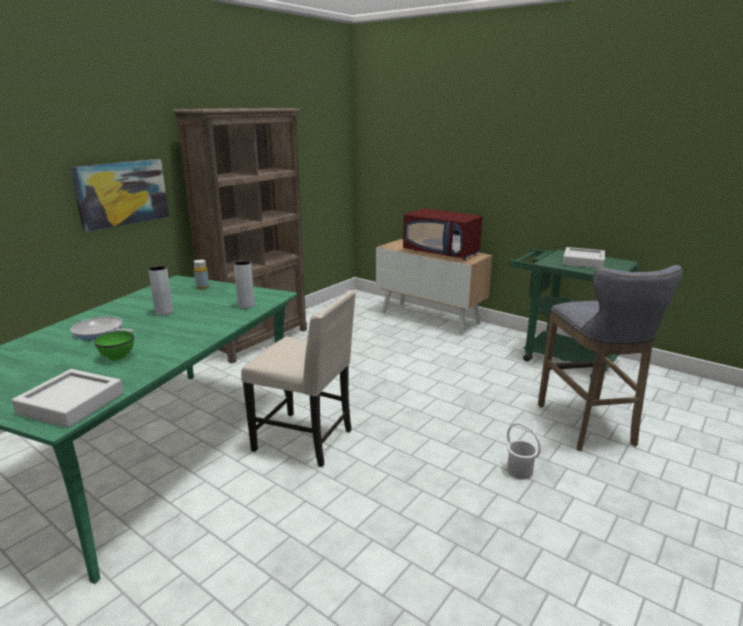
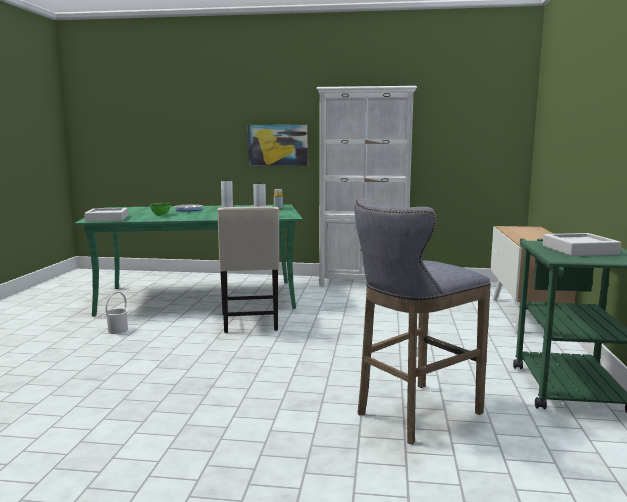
camera: 60 degrees right, 10 degrees down
brown bookcase [173,108,307,363] -> white bookcase [316,86,417,286]
red microwave [403,208,483,260] -> none
white bucket [507,423,541,479] -> white bucket moved to [105,292,128,334]

